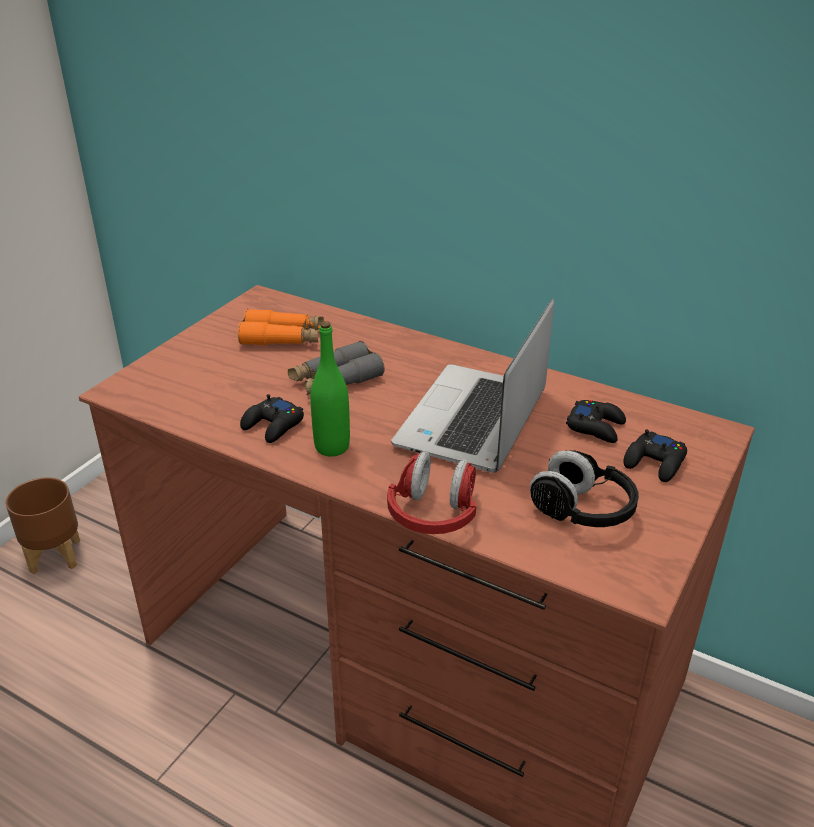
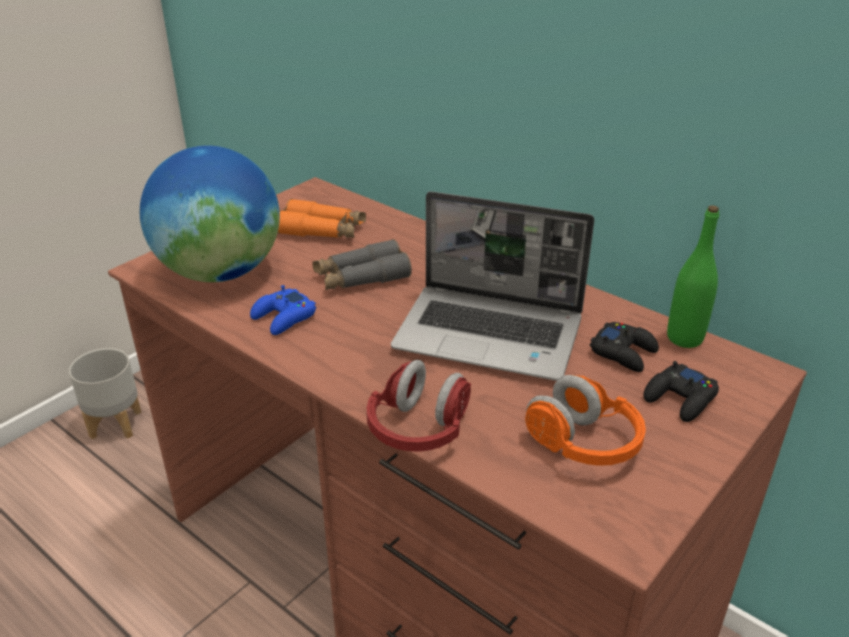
camera: 10 degrees right, 0 degrees up
brown planter [6,477,80,574] -> grey planter [69,348,142,439]
black game controller [240,394,304,443] -> blue game controller [250,285,316,335]
green bottle [310,321,350,456] -> green bottle moved to [667,205,719,348]
laptop [391,298,554,473] -> laptop turned 105 degrees counterclockwise [391,191,594,381]
black headphones [530,450,639,527] -> orange headphones [525,375,646,466]
none -> globe [140,146,280,282]

